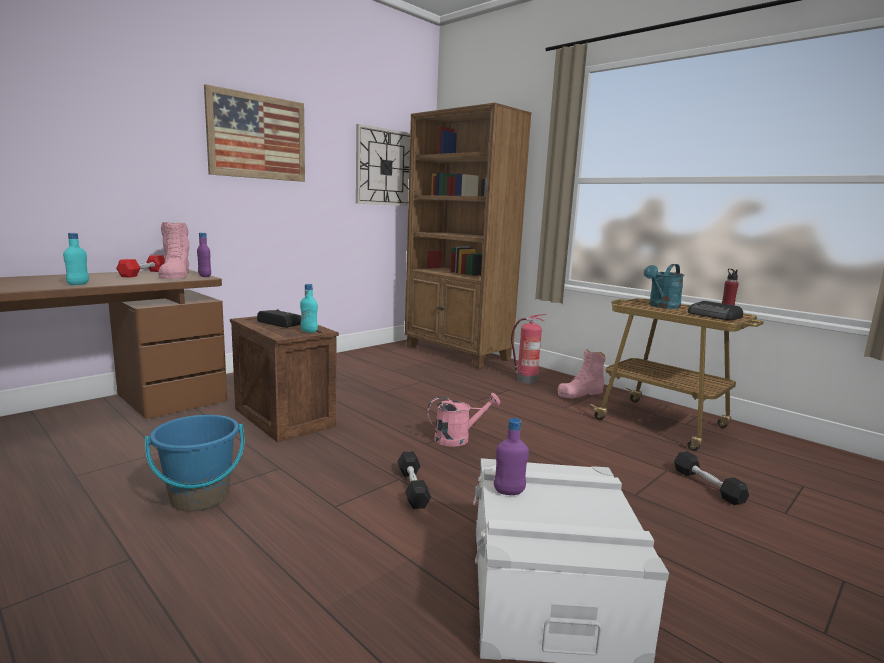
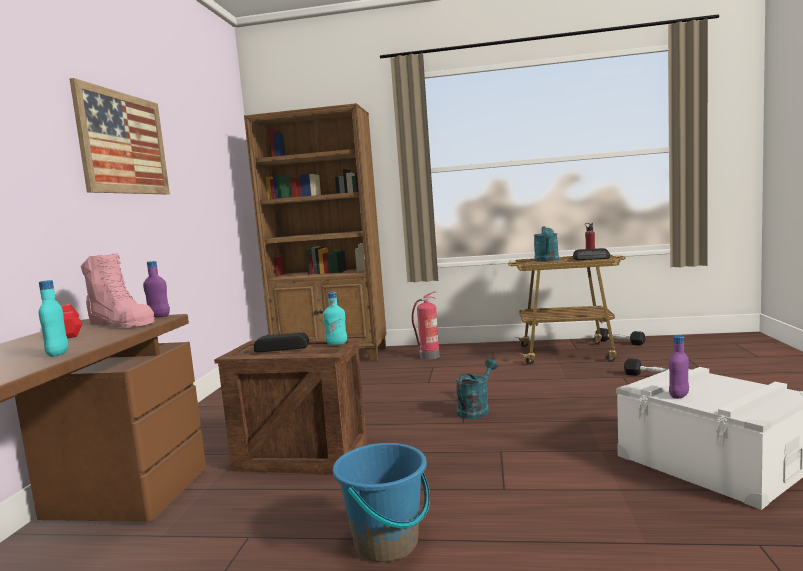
camera: 35 degrees left, 5 degrees down
wall clock [356,124,410,206] -> none
black dumbbell [397,451,431,509] -> black dumbbell moved to [596,328,646,345]
pink watering can [427,393,500,447] -> turquoise watering can [456,359,498,419]
pink boot [558,349,606,399] -> none

